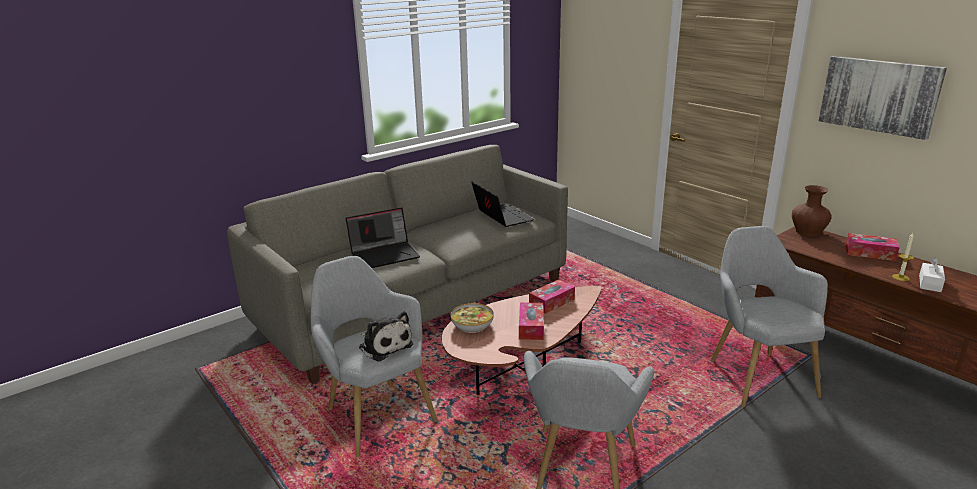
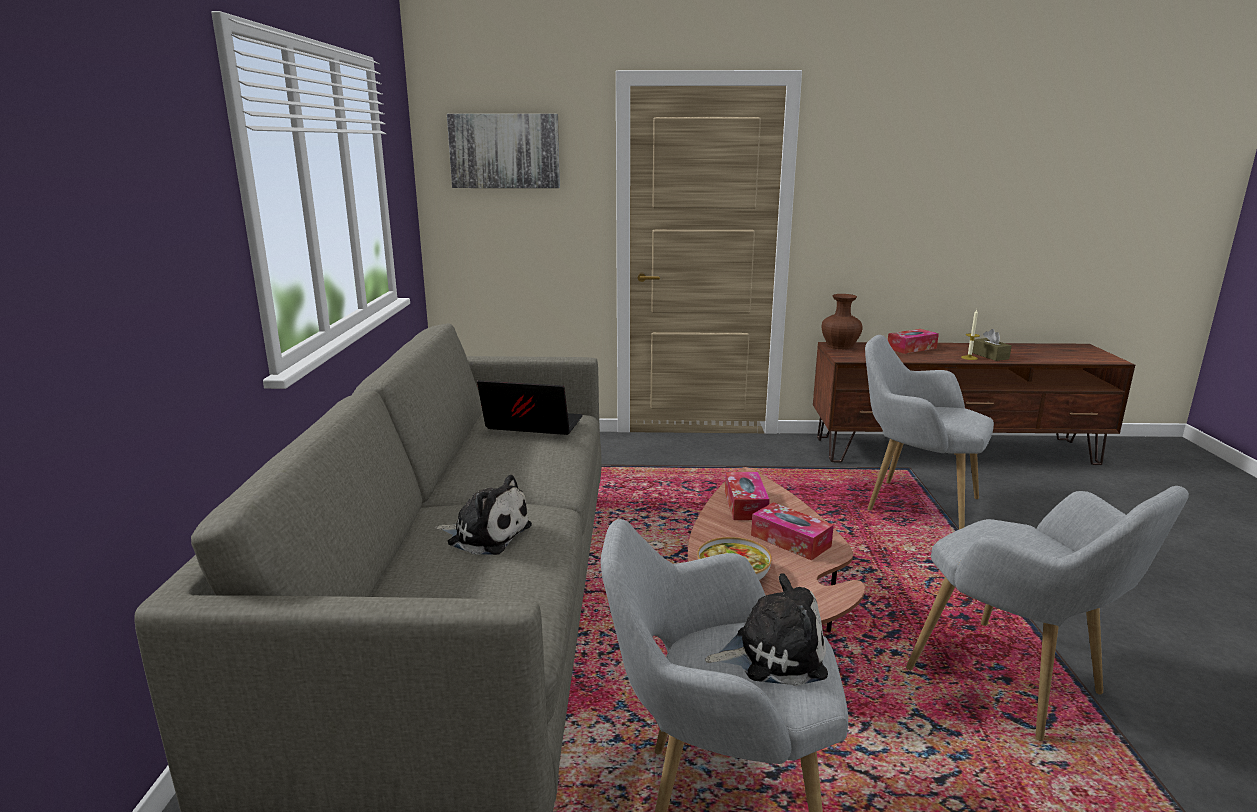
camera: 50 degrees left, 5 degrees down
laptop [345,207,420,268] -> plush toy [434,475,532,555]
picture [819,56,947,140] -> picture moved to [447,114,560,188]
white tissue box [919,257,945,292] -> brown tissue box [972,329,1012,361]

